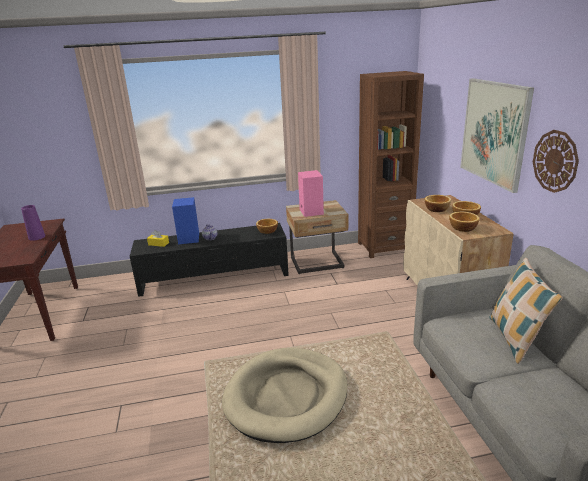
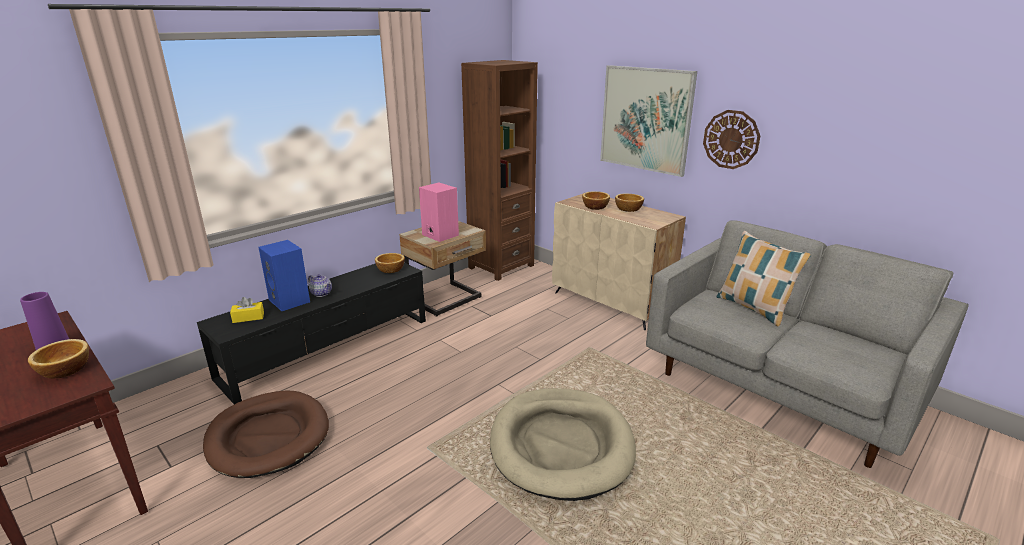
camera: 35 degrees left, 0 degrees up
bowl [449,212,480,232] -> bowl moved to [28,339,89,379]
none -> brown dog bed [203,391,329,478]

